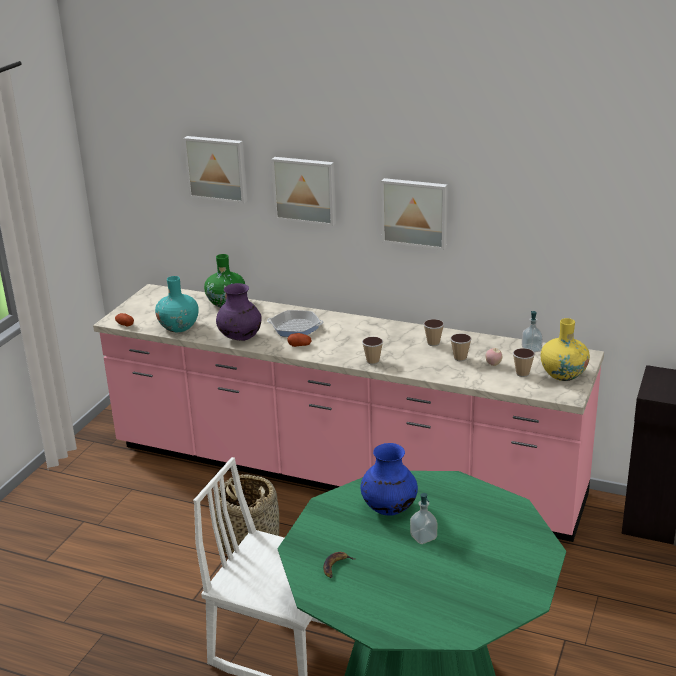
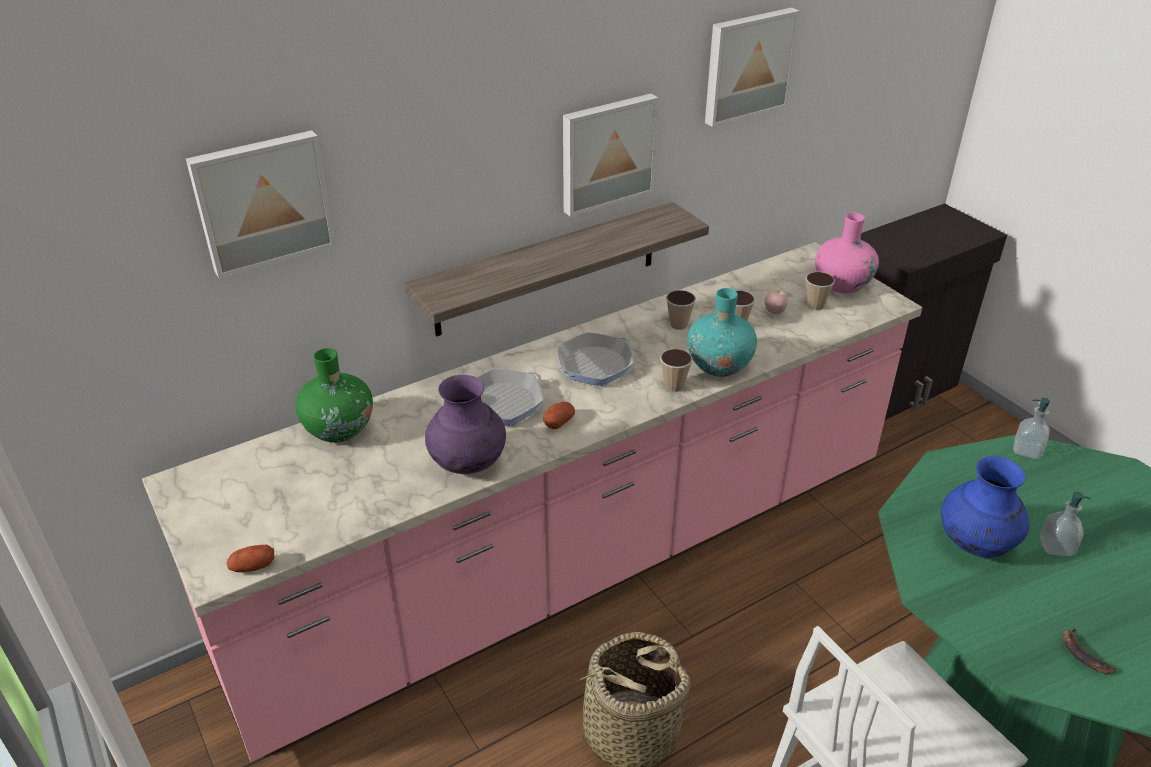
camera: 55 degrees left, 10 degrees up
turquoise vase [155,276,199,332] -> turquoise vase moved to [687,288,757,377]
picture [271,157,336,226] -> picture moved to [705,7,800,127]
soap dispenser [522,311,543,352] -> soap dispenser moved to [1013,398,1050,459]
yellow vase [541,318,590,381] -> pink vase [815,213,879,293]
none -> shelf [405,202,709,336]
none -> frying pan [557,332,634,386]

